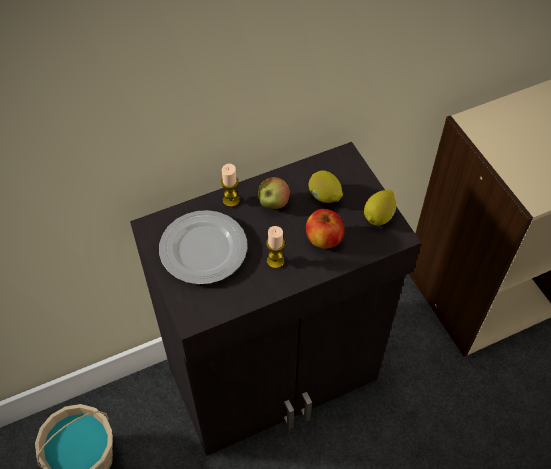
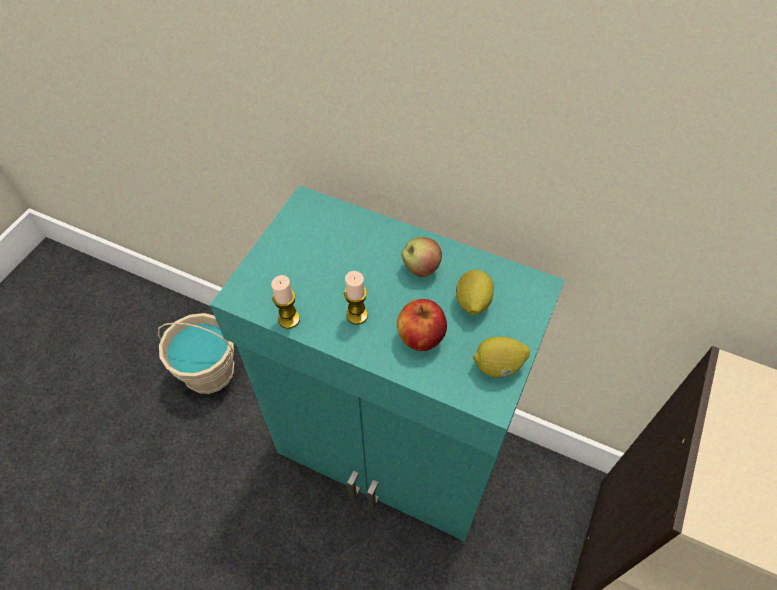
camera: 50 degrees right, 0 degrees up
black cabinet [130,142,421,456] -> turquoise cabinet [210,185,565,541]
plate [159,210,247,285] -> none
candle [221,164,240,207] -> candle moved to [271,275,300,329]

